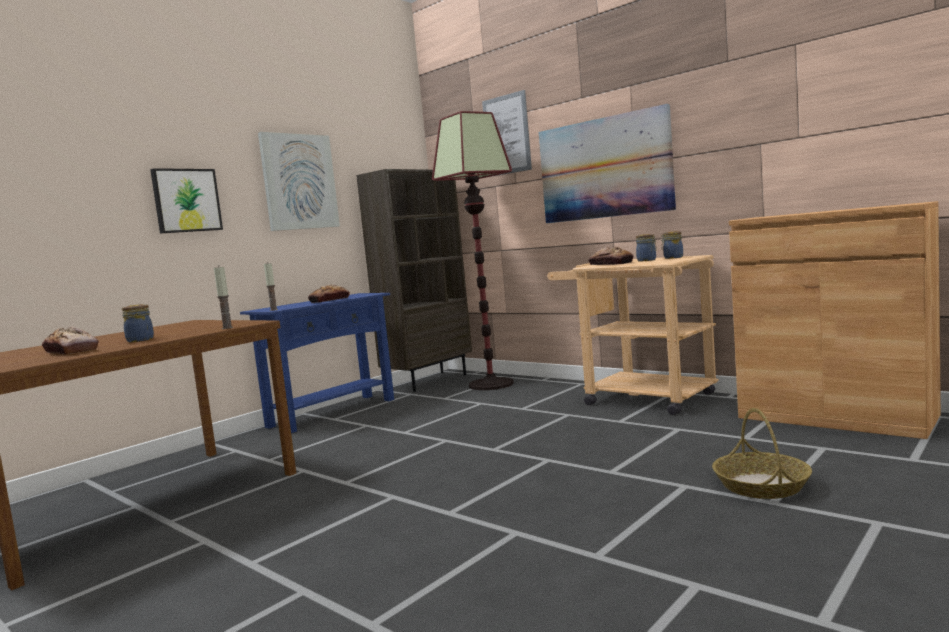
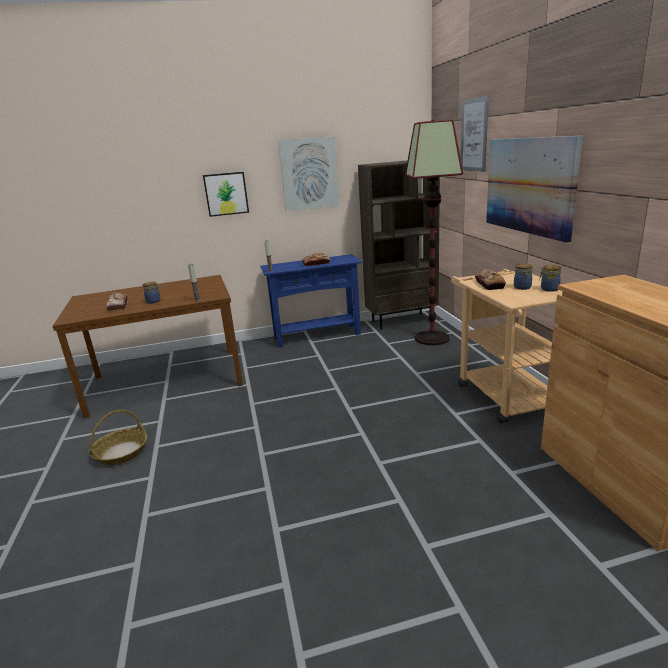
camera: 35 degrees right, 15 degrees up
basket [712,408,812,499] -> basket moved to [89,410,147,465]

